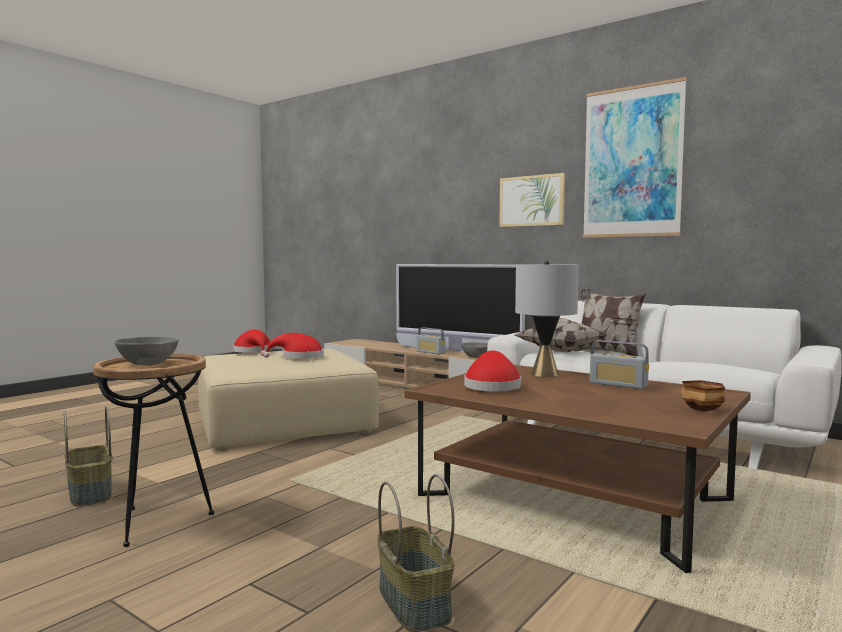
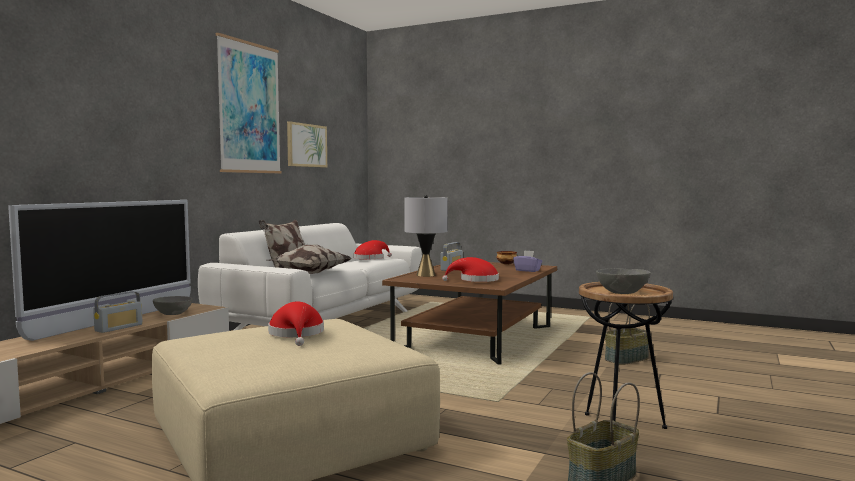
camera: 100 degrees left, 0 degrees up
red hat [233,329,272,356] -> red hat moved to [353,240,392,259]
picture [499,173,565,227] -> picture moved to [287,121,327,168]
none -> purple tissue box [513,250,542,272]

